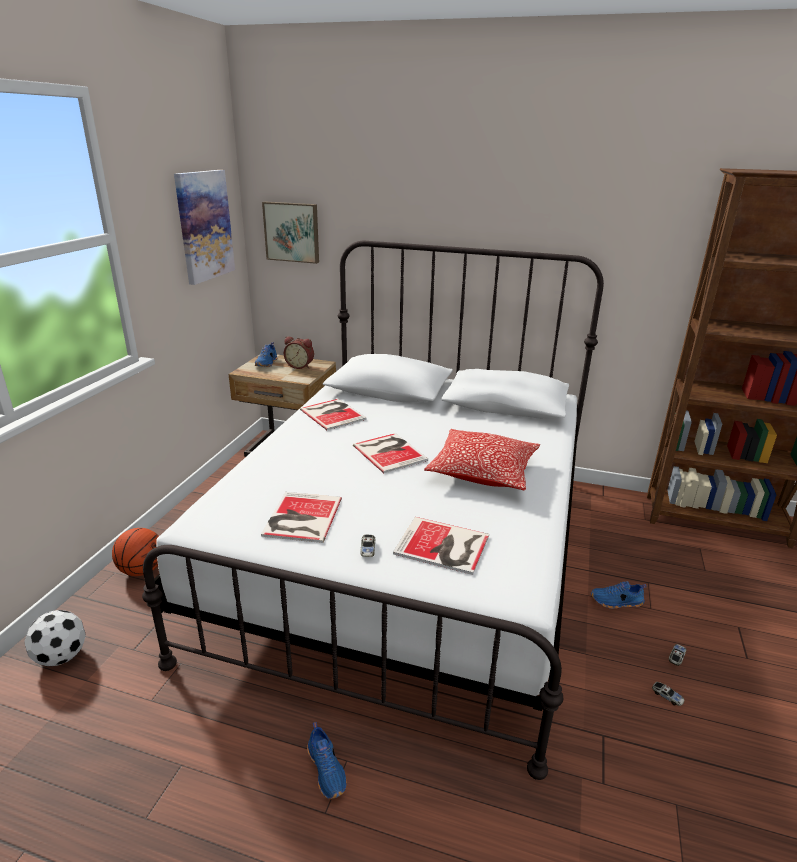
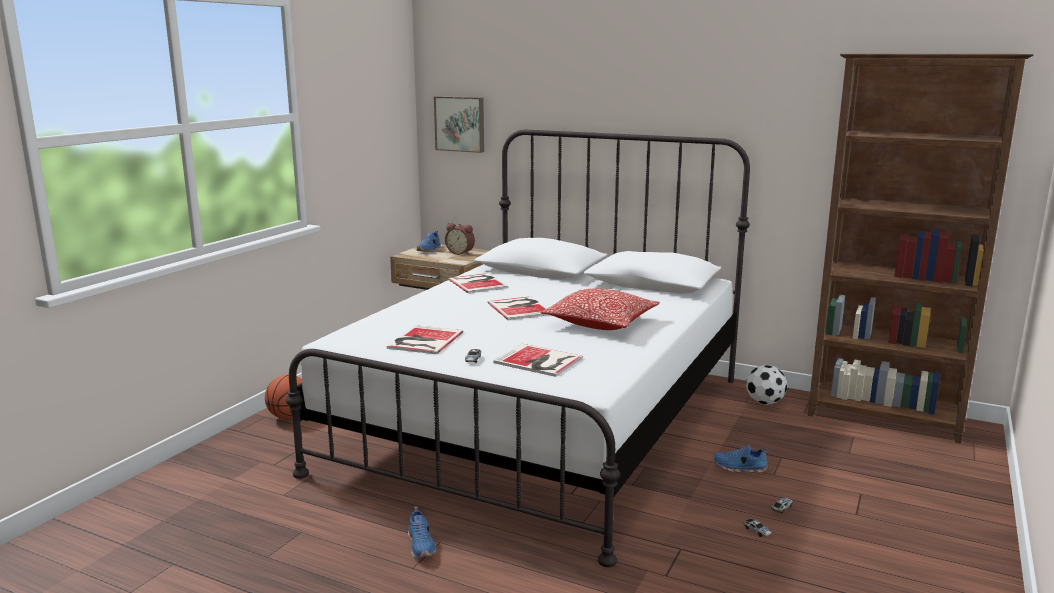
camera: 10 degrees right, 10 degrees down
football [24,610,86,666] -> football moved to [746,365,787,405]
picture [174,170,235,285] -> none

